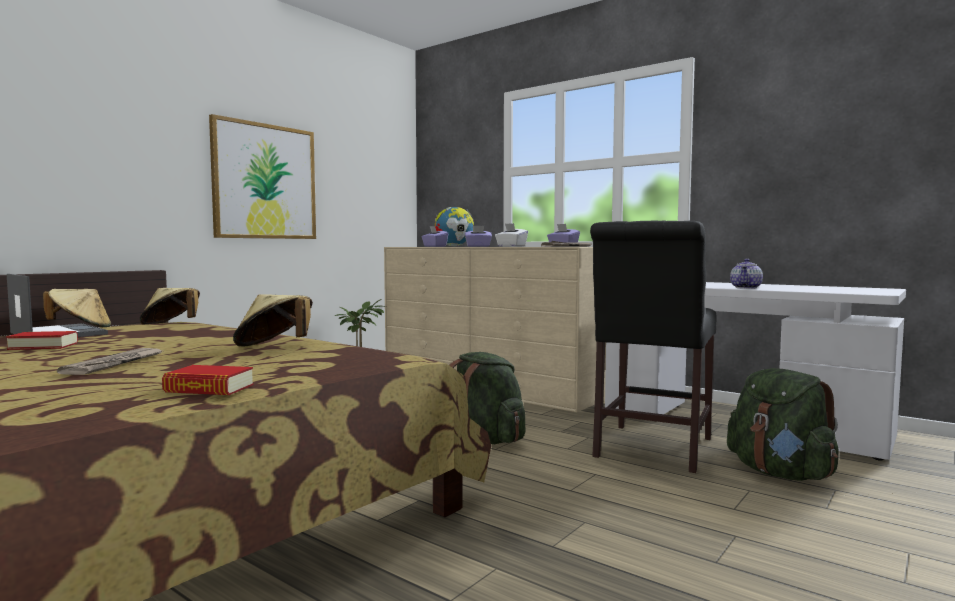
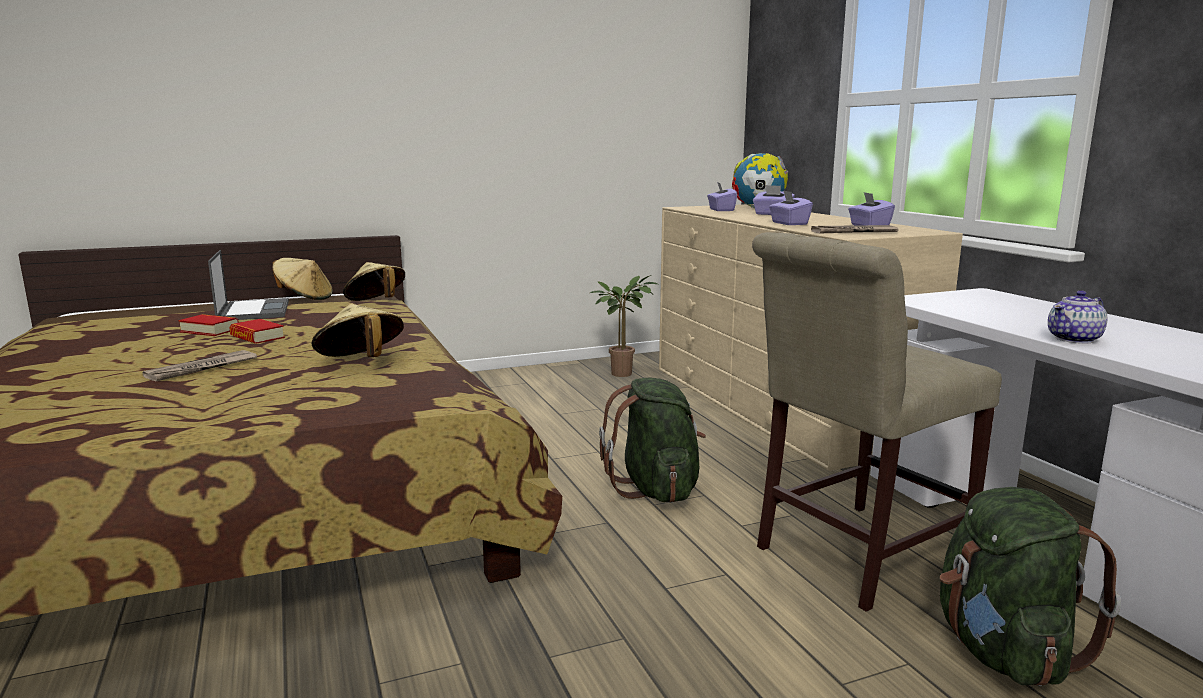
camera: 30 degrees right, 10 degrees up
book [162,365,254,395] -> book moved to [229,319,285,344]
picture [209,114,316,239] -> none
white tissue box [495,223,528,247] -> purple tissue box [769,190,813,225]
black chair [590,220,717,473] -> beige chair [752,232,1002,612]

